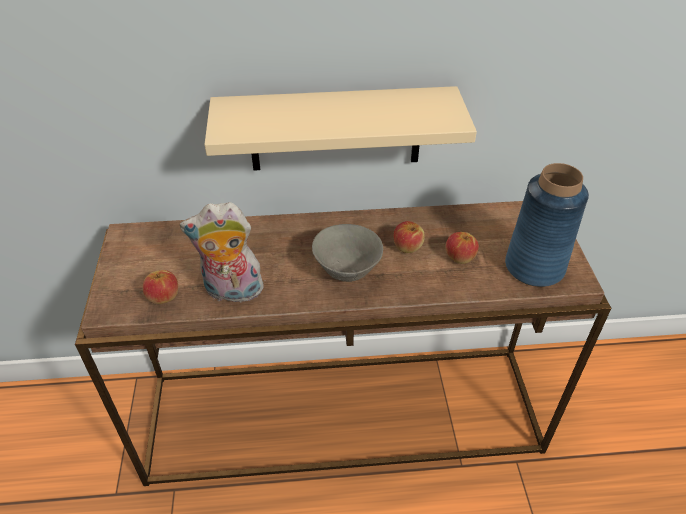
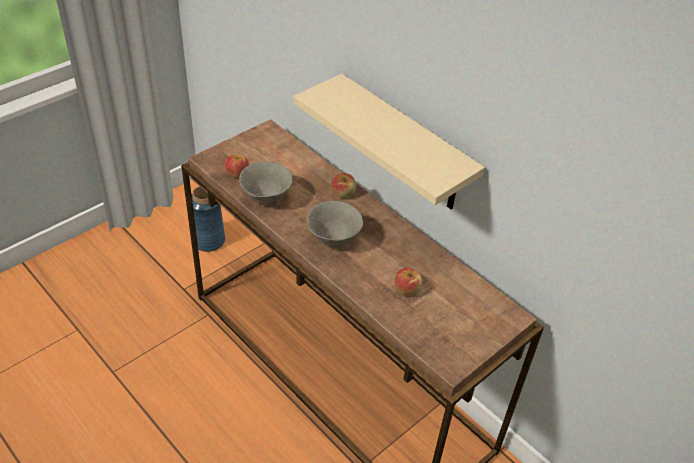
camera: 50 degrees right, 0 degrees up
plush toy [180,202,264,303] -> grey bowl [239,161,293,205]
apple [394,221,425,253] -> apple moved to [332,173,356,198]
blue vase [505,163,589,287] -> blue vase moved to [191,186,225,252]

